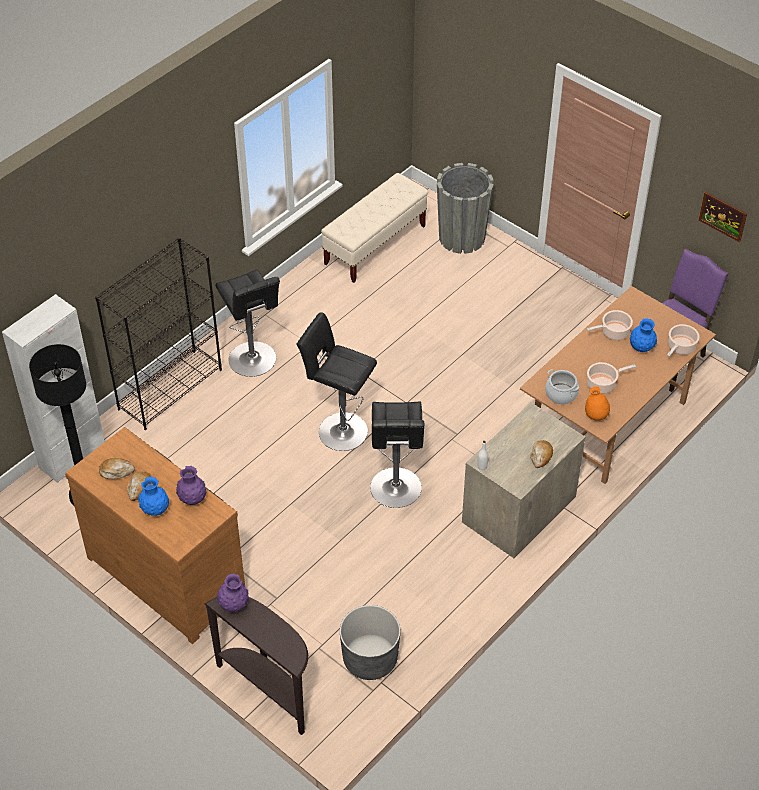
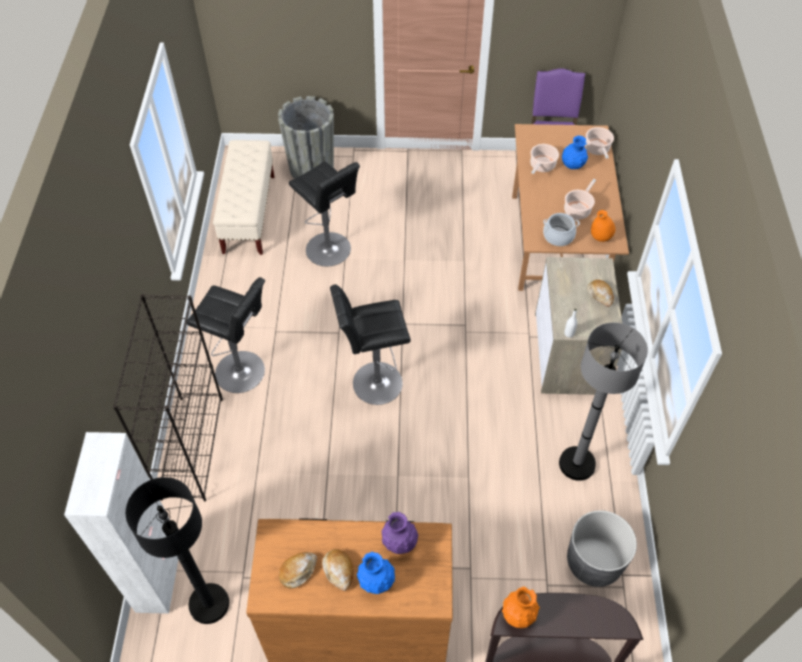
camera: 40 degrees left, 5 degrees up
purple vase [217,574,249,612] -> orange vase [502,587,540,628]
black stool [370,401,424,508] -> black stool moved to [289,161,360,266]
picture [698,192,747,242] -> none
none -> grey floor lamp [559,323,648,481]

